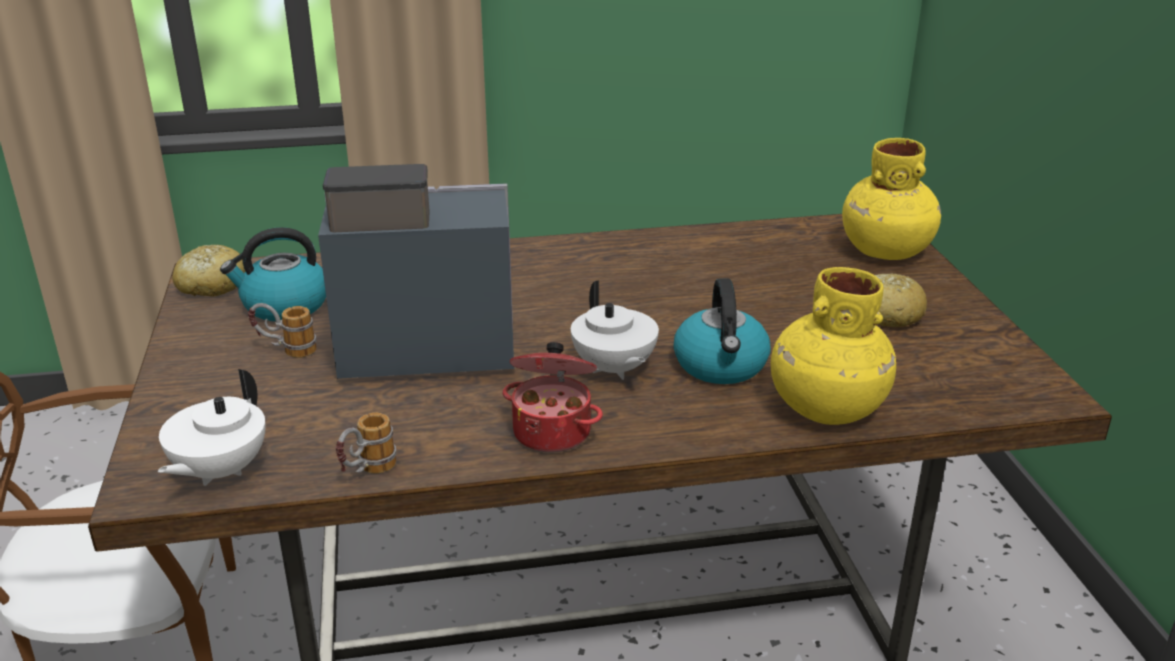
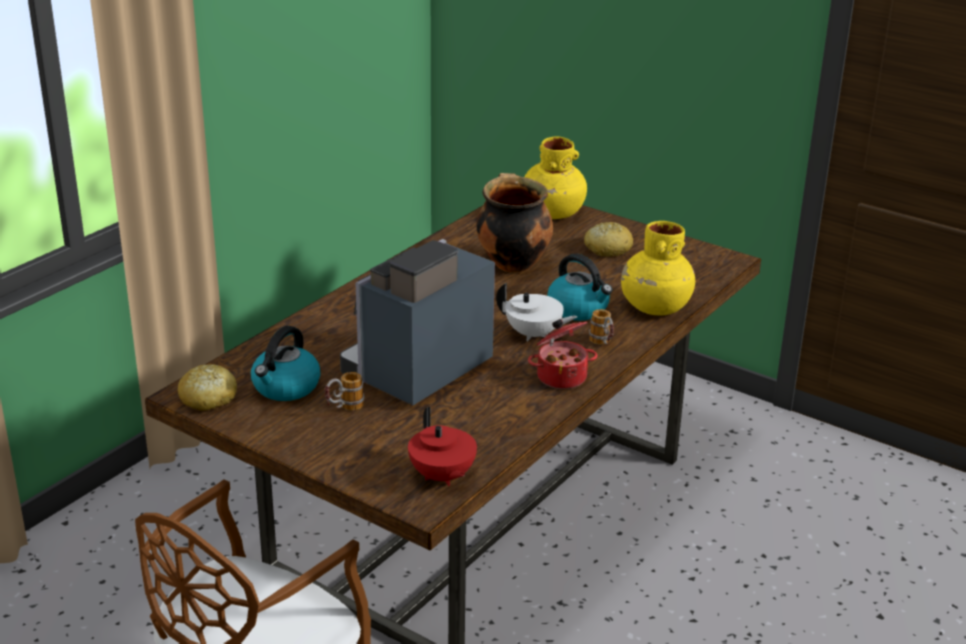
camera: 45 degrees left, 0 degrees up
white teapot [158,369,266,486] -> red teapot [408,407,477,486]
mug [336,413,396,474] -> mug moved to [589,309,614,345]
none -> cooking pot [476,173,553,273]

